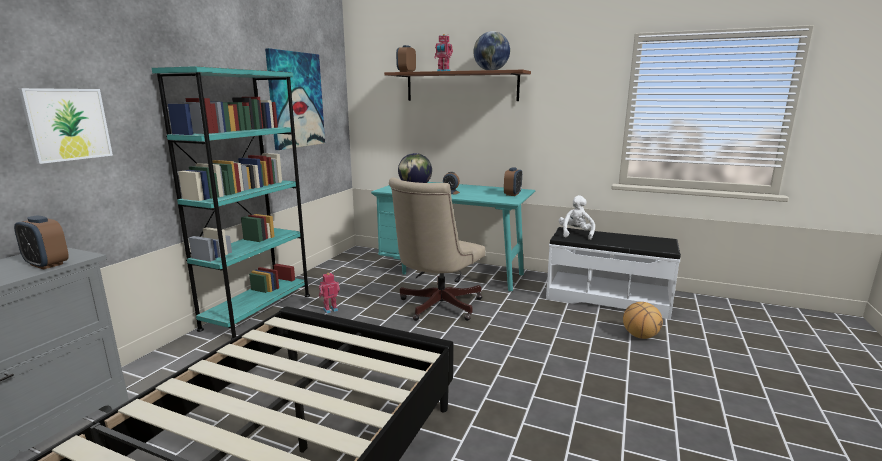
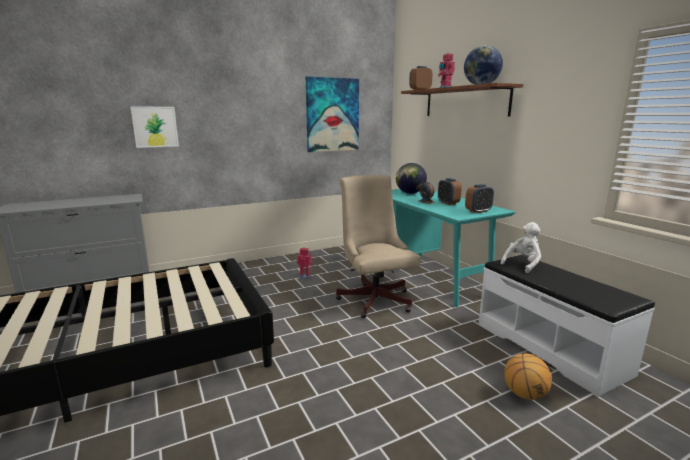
camera: 40 degrees right, 0 degrees up
alarm clock [14,216,69,270] -> alarm clock moved to [438,178,462,205]
turquoise bookcase [152,66,310,340] -> none
beige office chair [389,178,485,321] -> beige office chair turned 90 degrees clockwise [336,175,421,318]

